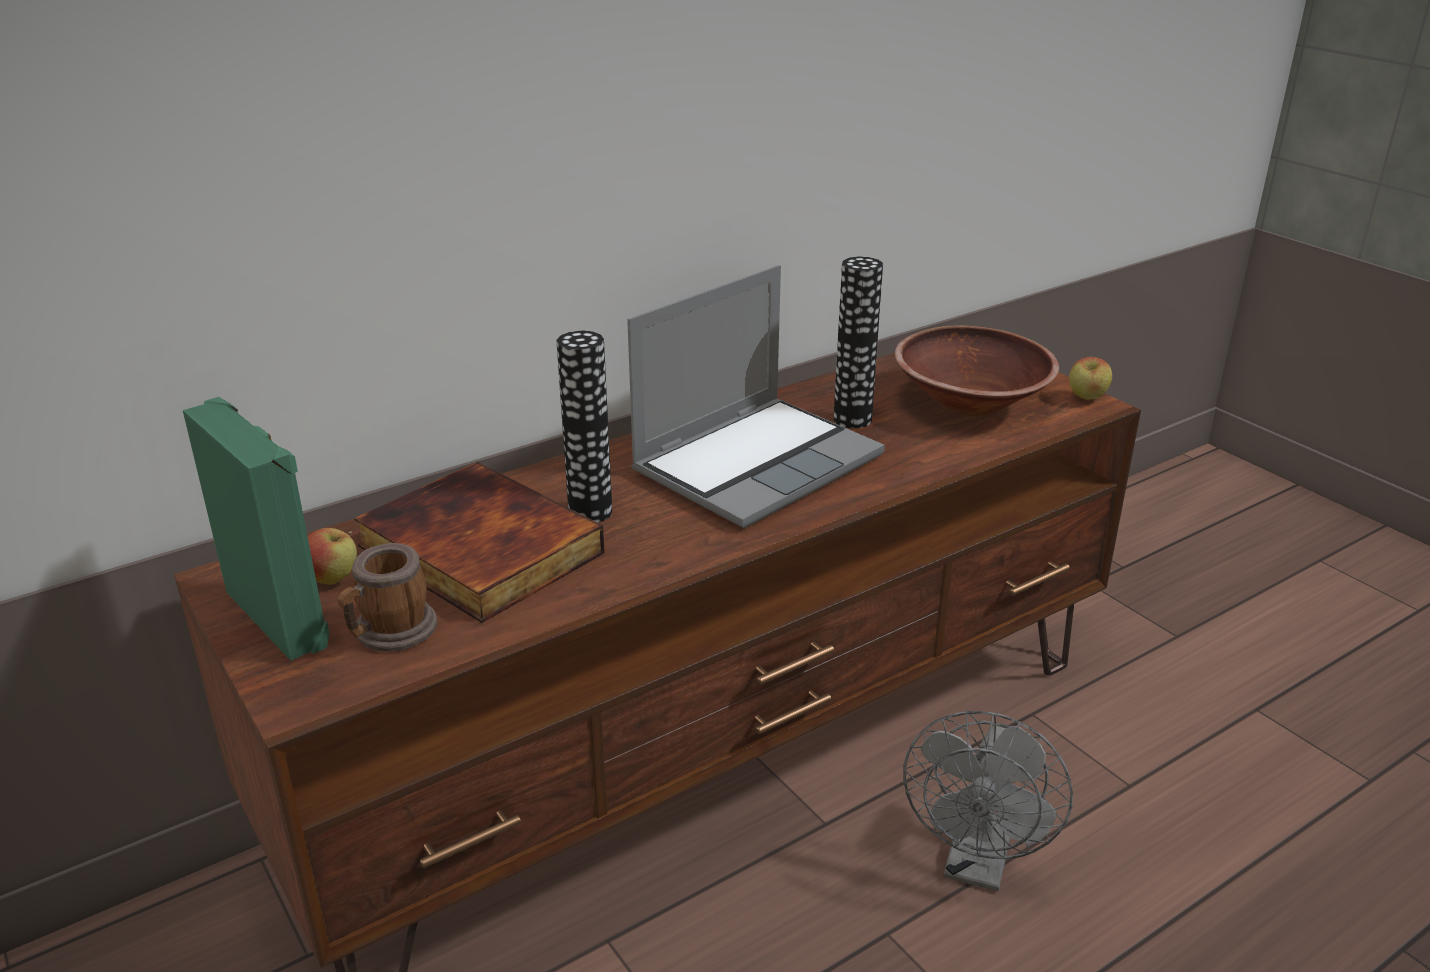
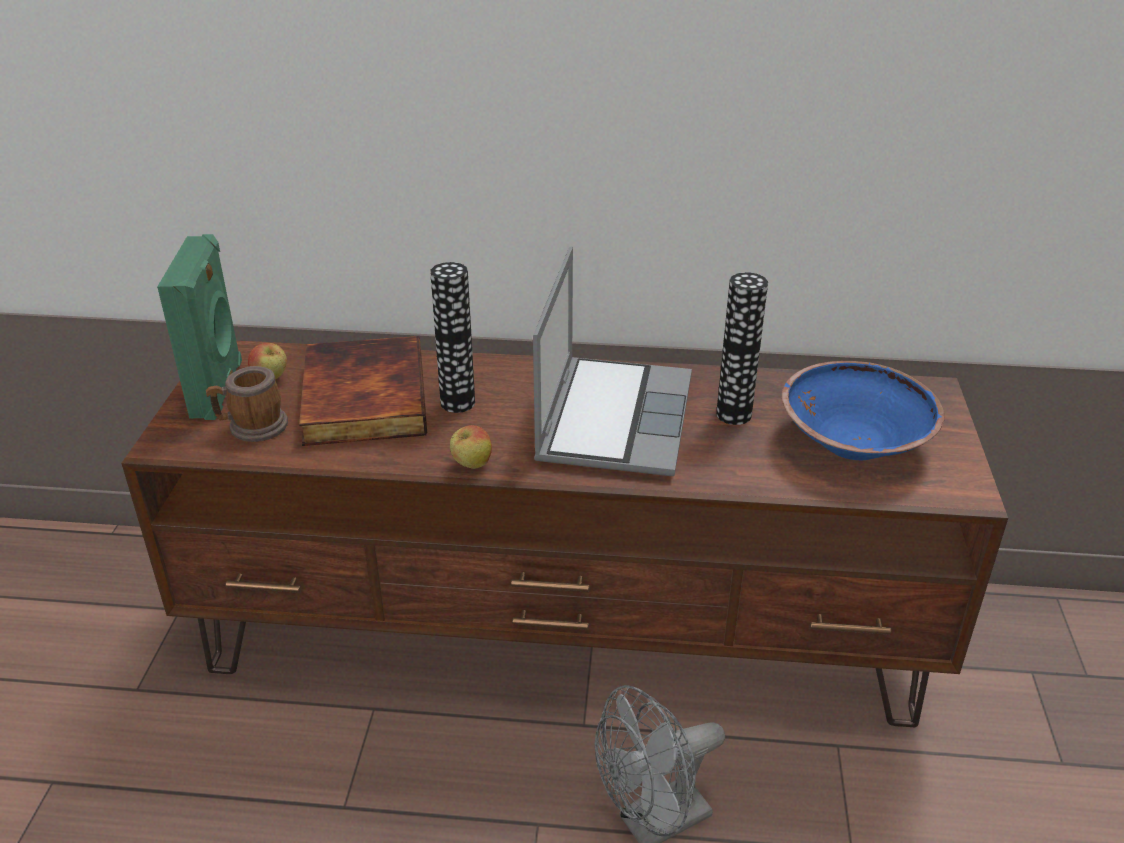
camera: 40 degrees right, 5 degrees up
laptop [627,265,885,529] -> laptop turned 75 degrees counterclockwise [533,247,692,476]
brown bowl [895,325,1059,416] -> blue bowl [782,361,944,461]
apple [1069,357,1112,400] -> apple moved to [450,425,492,469]

